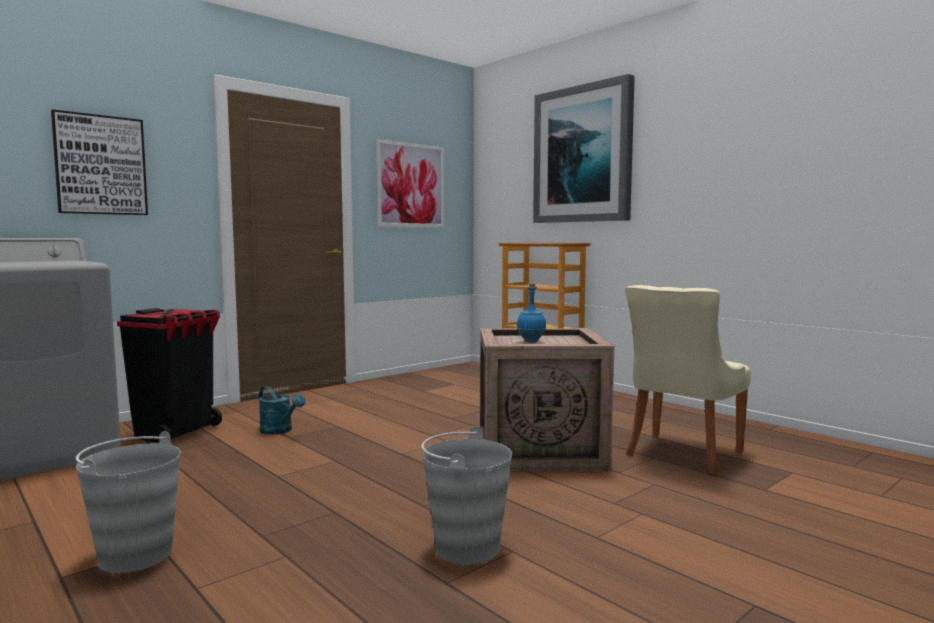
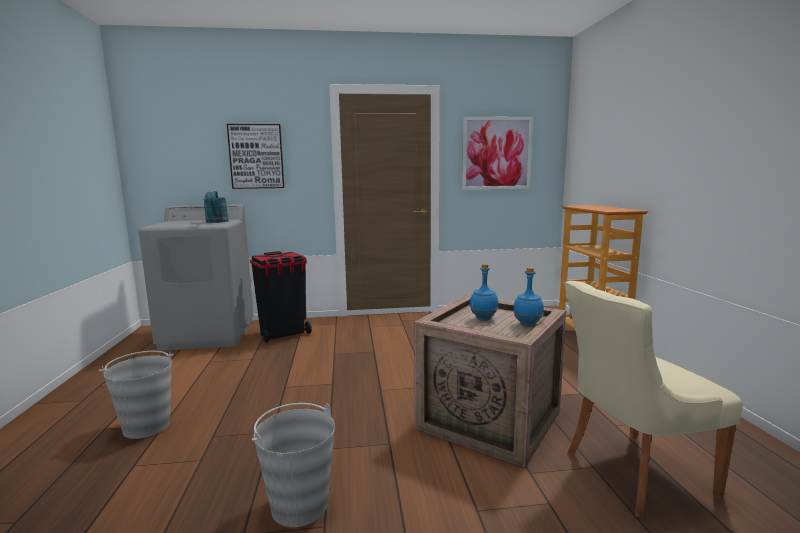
camera: 35 degrees right, 5 degrees up
turquoise watering can [259,386,305,435] -> turquoise watering can moved to [204,191,229,223]
picture [533,74,635,223] -> none
none -> blue bottle [513,267,544,327]

